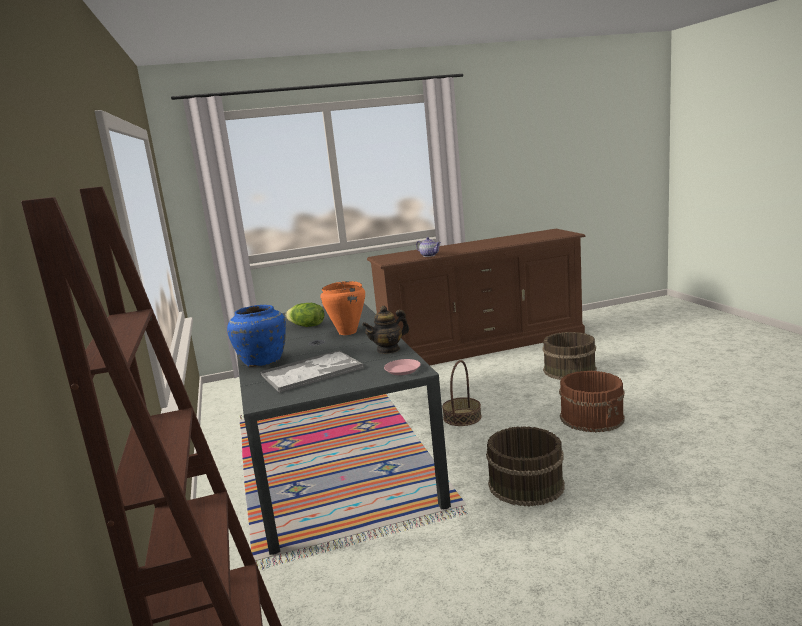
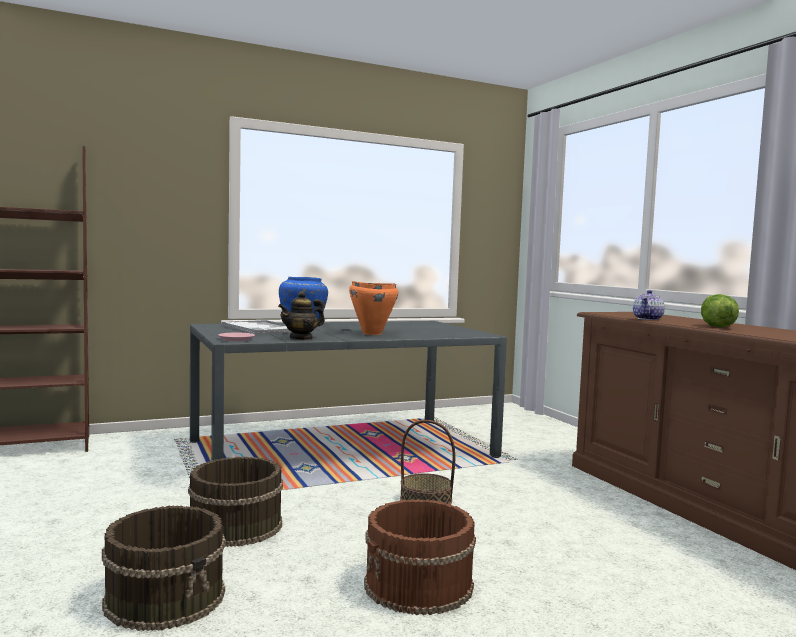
camera: 80 degrees right, 10 degrees down
lettuce [286,303,324,327] -> lettuce moved to [701,294,739,327]
teapot [362,306,409,354] -> teapot turned 90 degrees counterclockwise [278,291,325,340]
brown bucket [542,332,597,380] -> brown bucket moved to [102,505,226,631]

